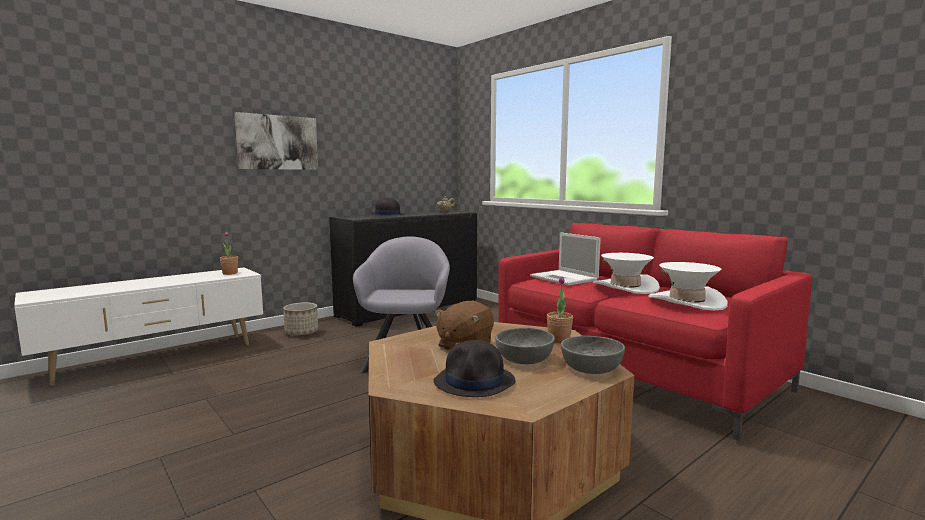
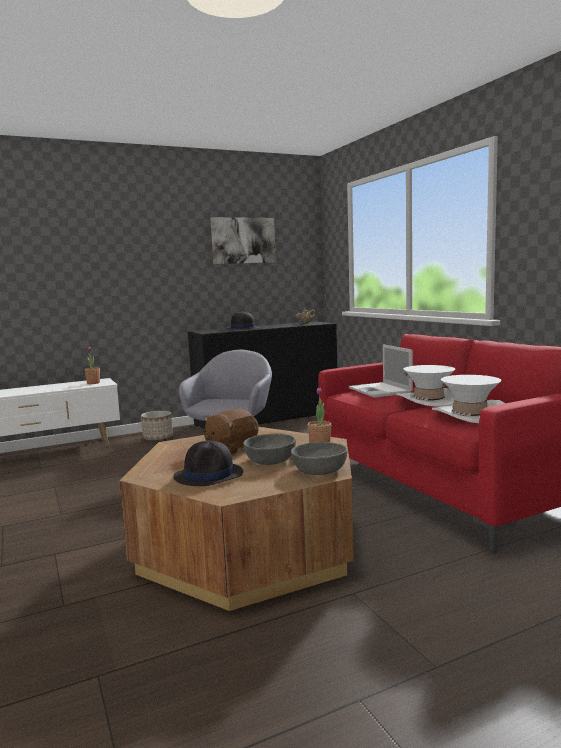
camera: 15 degrees right, 0 degrees up
picture [234,112,318,170] -> picture moved to [211,217,276,264]

